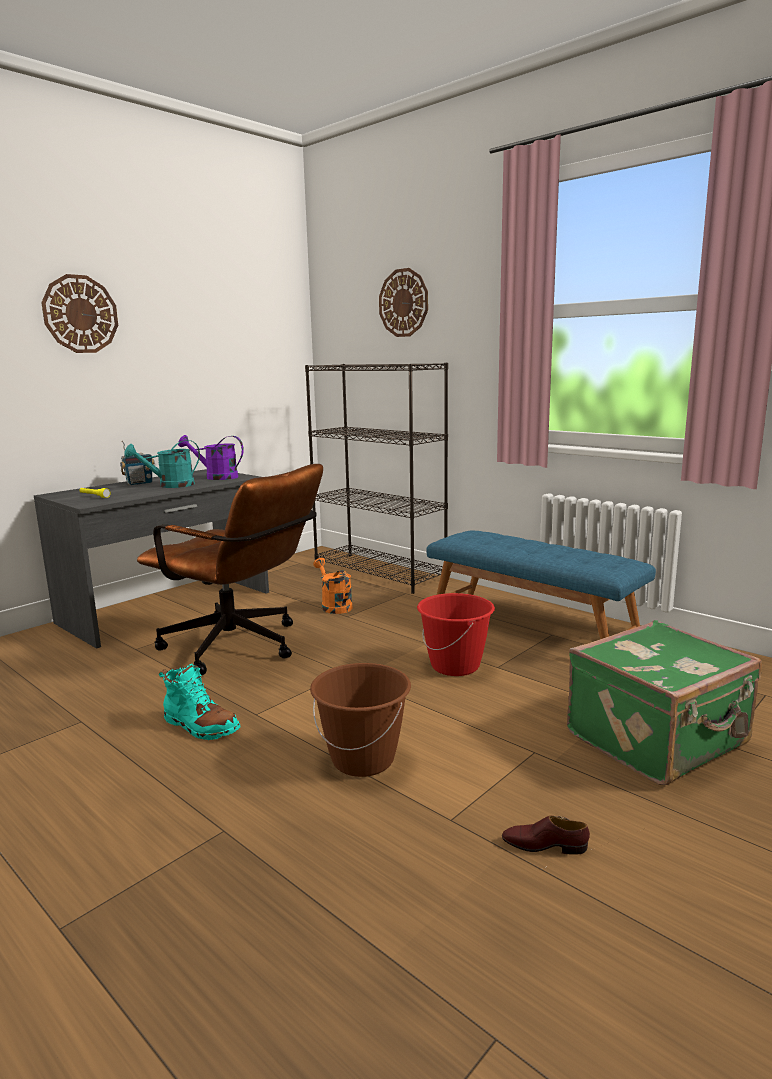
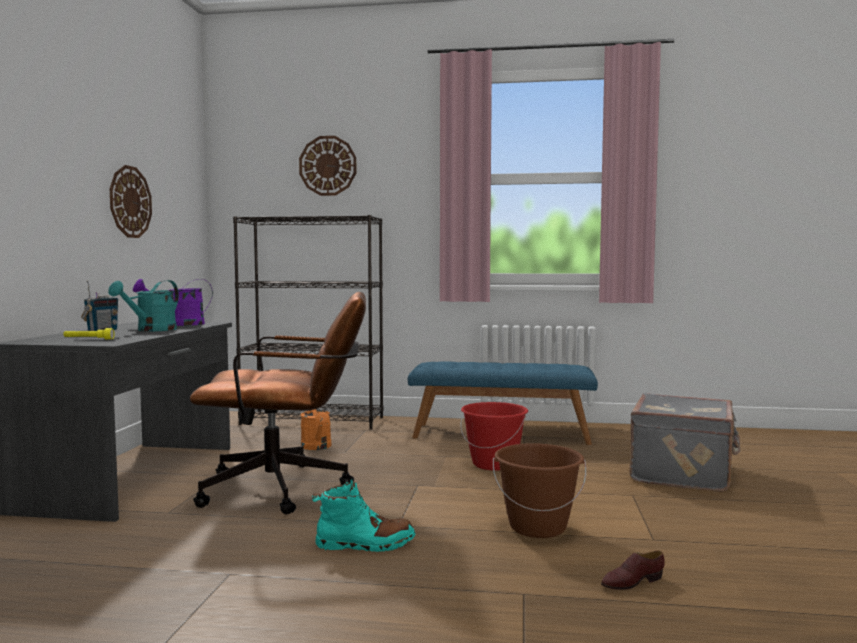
camera: 35 degrees left, 10 degrees down
wall clock [41,274,118,353] -> wall clock moved to [110,165,152,238]
orange watering can [313,558,353,614] -> orange watering can turned 135 degrees counterclockwise [300,409,331,450]
brown shoe [502,816,590,855] -> brown shoe moved to [601,551,665,590]
green suitcase [567,620,762,785] -> grey suitcase [629,393,740,492]

